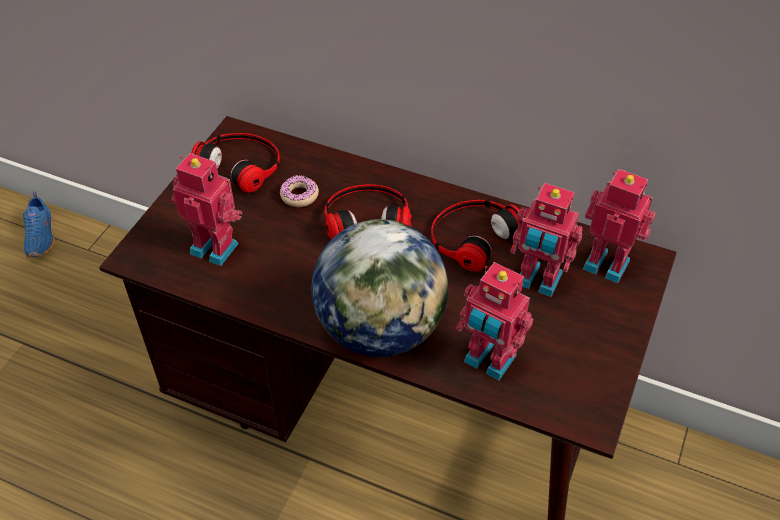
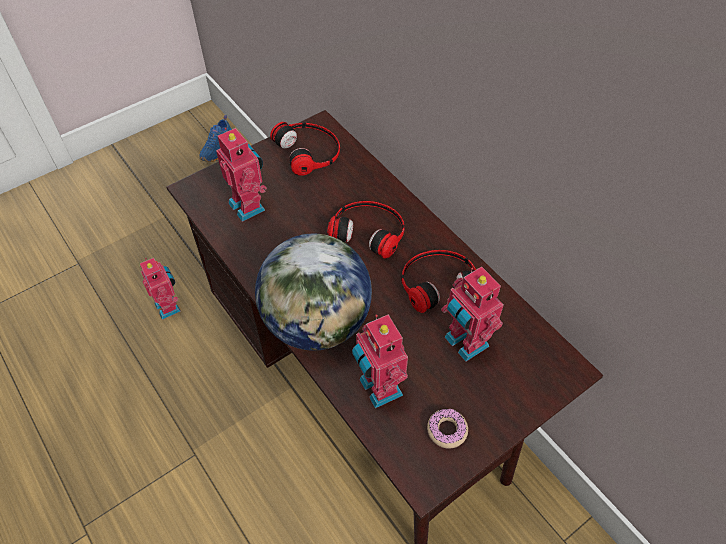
camera: 30 degrees right, 5 degrees up
donut [280,175,319,207] -> donut moved to [427,409,468,449]
toy robot [583,169,655,283] -> toy robot moved to [140,258,180,320]

